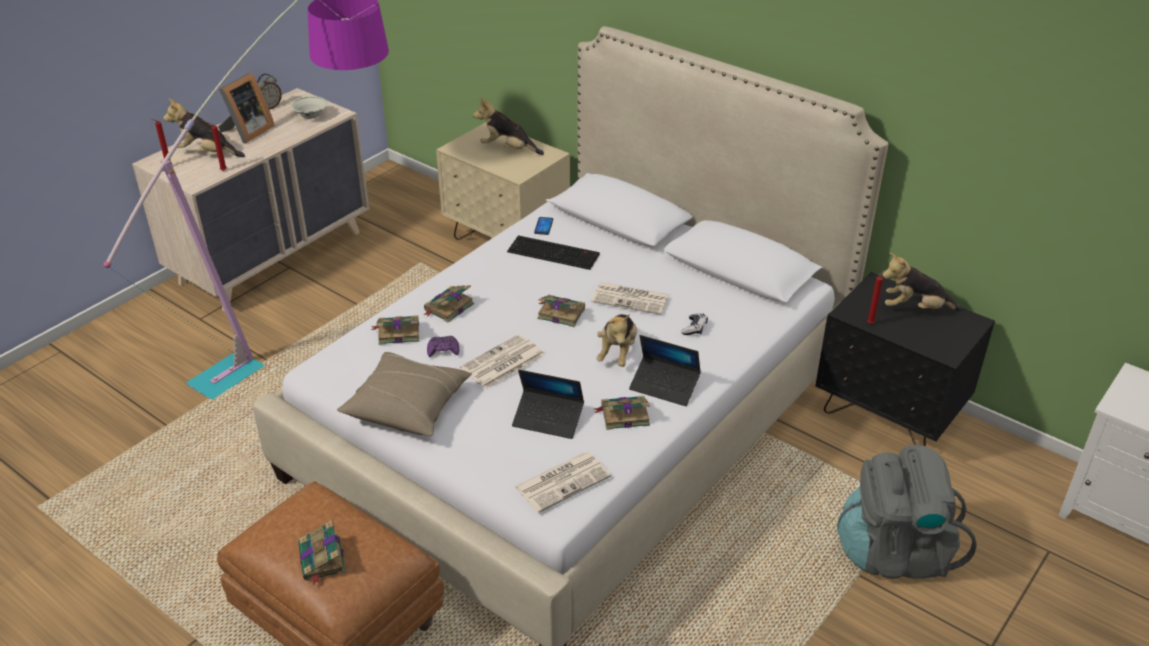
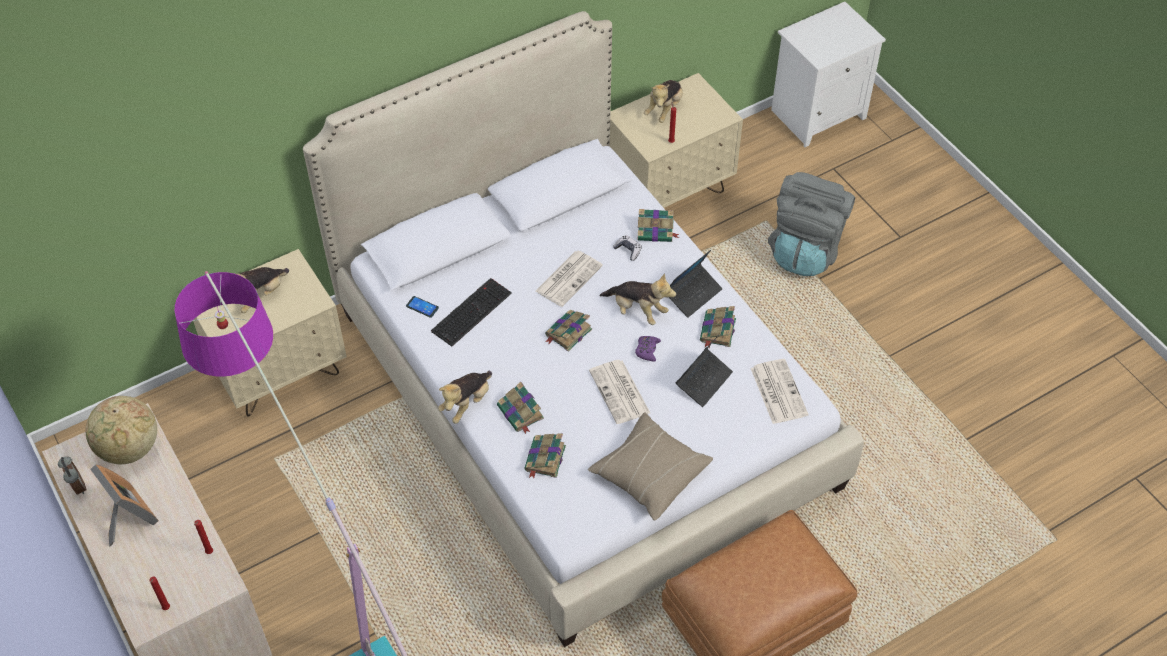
camera: 70 degrees left, 15 degrees up
plush toy [163,99,245,157] -> plush toy moved to [438,371,492,424]
white bowl [291,96,327,119] -> globe [86,396,157,464]
book [298,520,346,585] -> book moved to [638,209,679,242]
purple game controller [427,336,459,357] -> purple game controller moved to [635,336,661,362]
black nightstand [815,272,995,447] -> beige nightstand [610,73,743,208]

